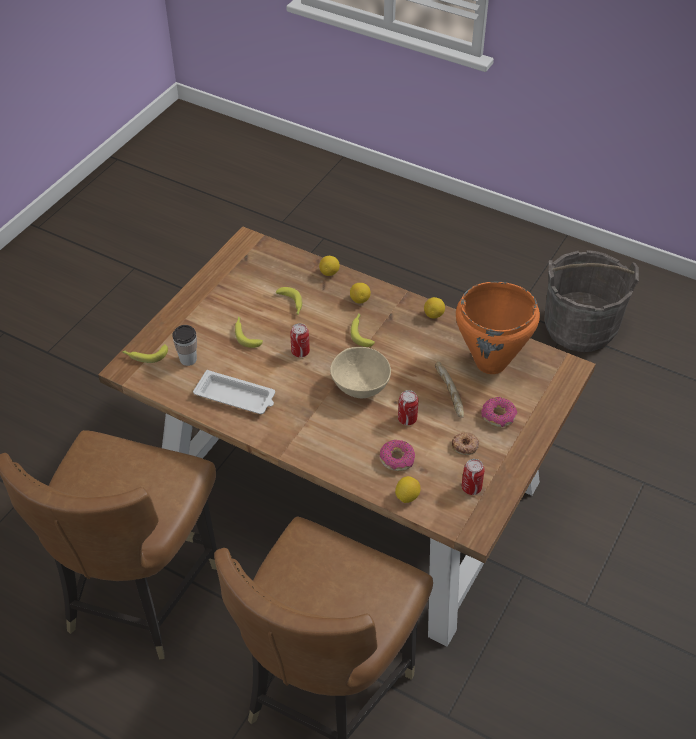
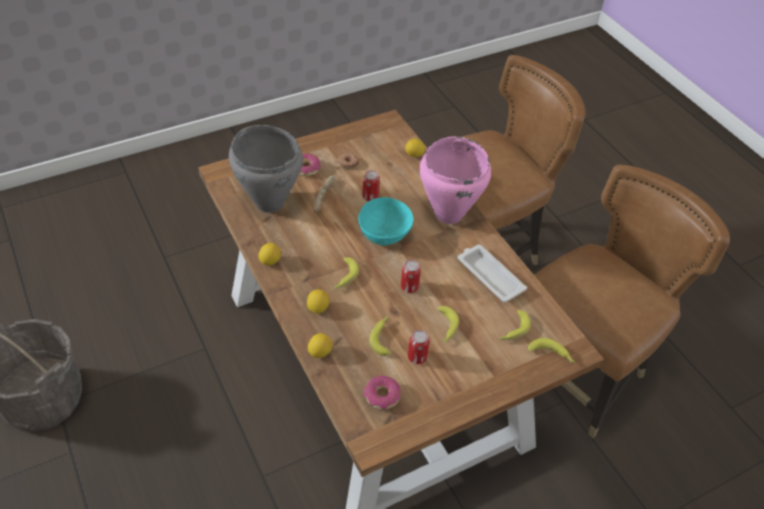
camera: 150 degrees left, 0 degrees up
cup [172,325,197,366] -> banana [499,310,531,340]
beige bowl [330,347,391,398] -> turquoise bowl [358,197,413,245]
donut [380,440,415,471] -> donut moved to [364,376,401,409]
orange cooking pot [456,282,540,374] -> grey cooking pot [229,125,303,213]
can [462,459,485,495] -> can moved to [408,330,430,364]
none -> pink cooking pot [420,136,491,224]

